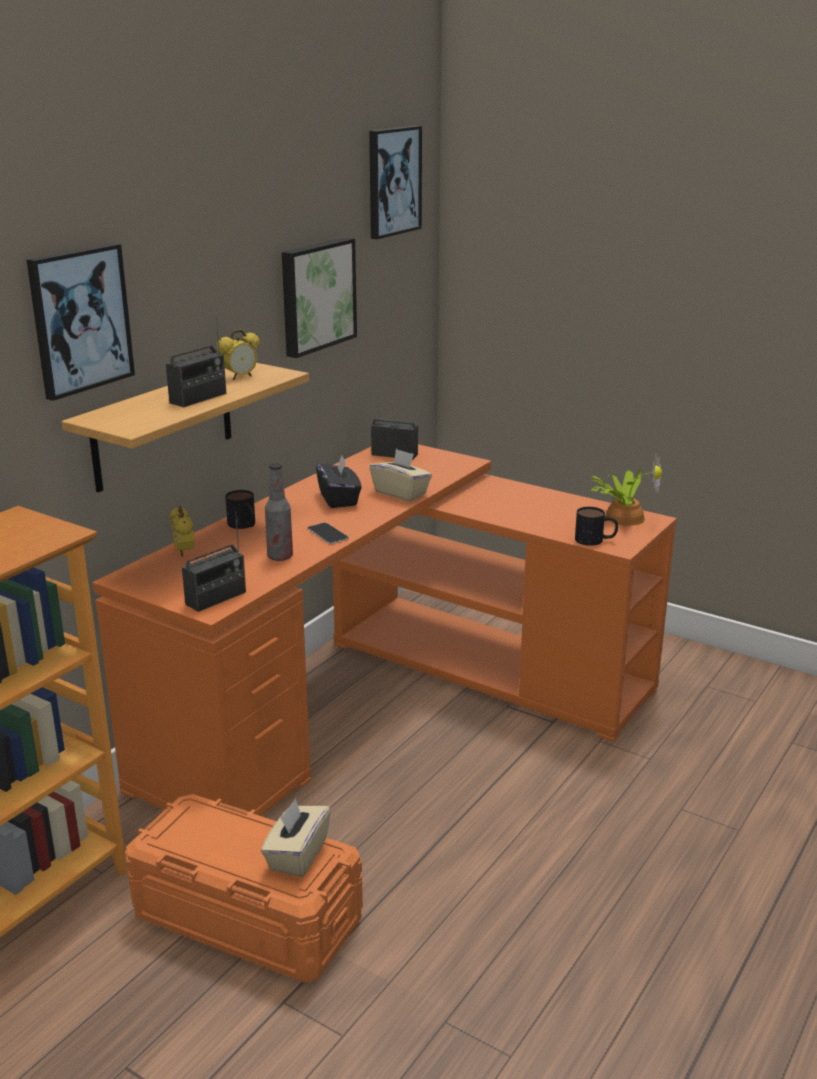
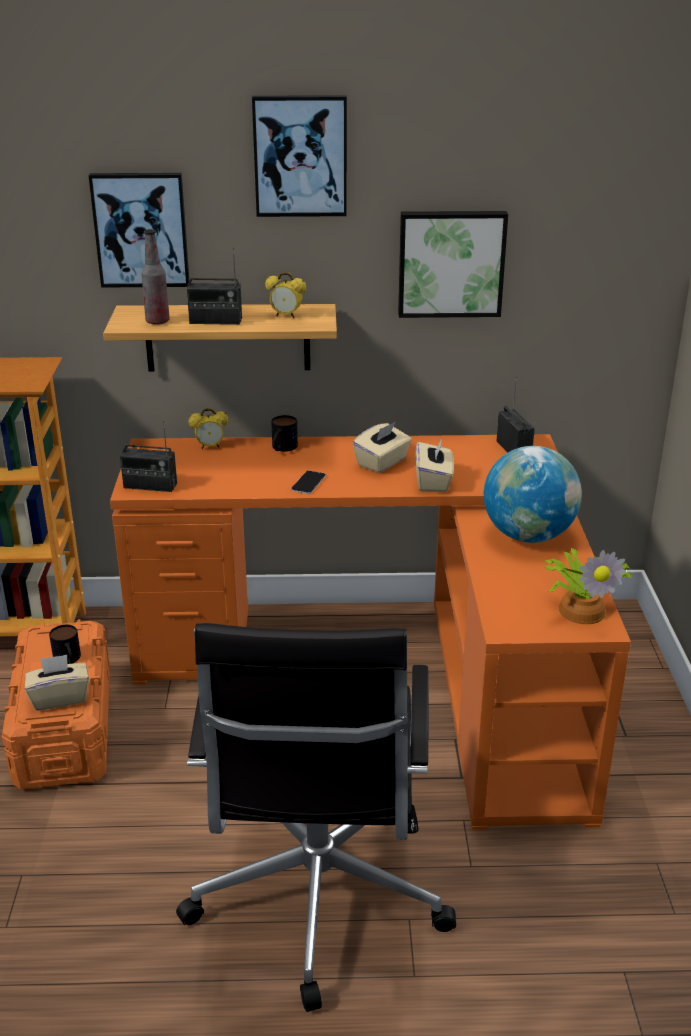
camera: 55 degrees right, 5 degrees up
alarm clock [170,506,194,557] -> alarm clock turned 135 degrees counterclockwise [188,408,228,449]
bottle [265,463,293,561] -> bottle moved to [141,229,170,325]
black tissue box [316,455,362,508] -> beige tissue box [353,422,412,473]
picture [369,126,422,239] -> picture moved to [252,95,347,217]
mug [575,507,618,546] -> mug moved to [49,625,81,664]
none -> black office chair [176,623,456,1012]
none -> globe [484,446,582,543]

